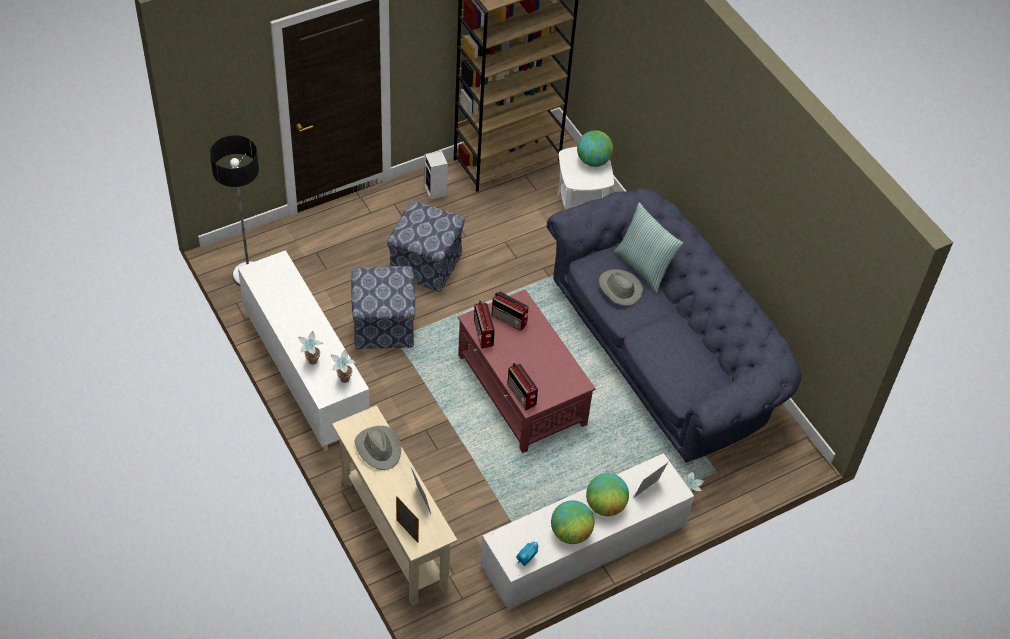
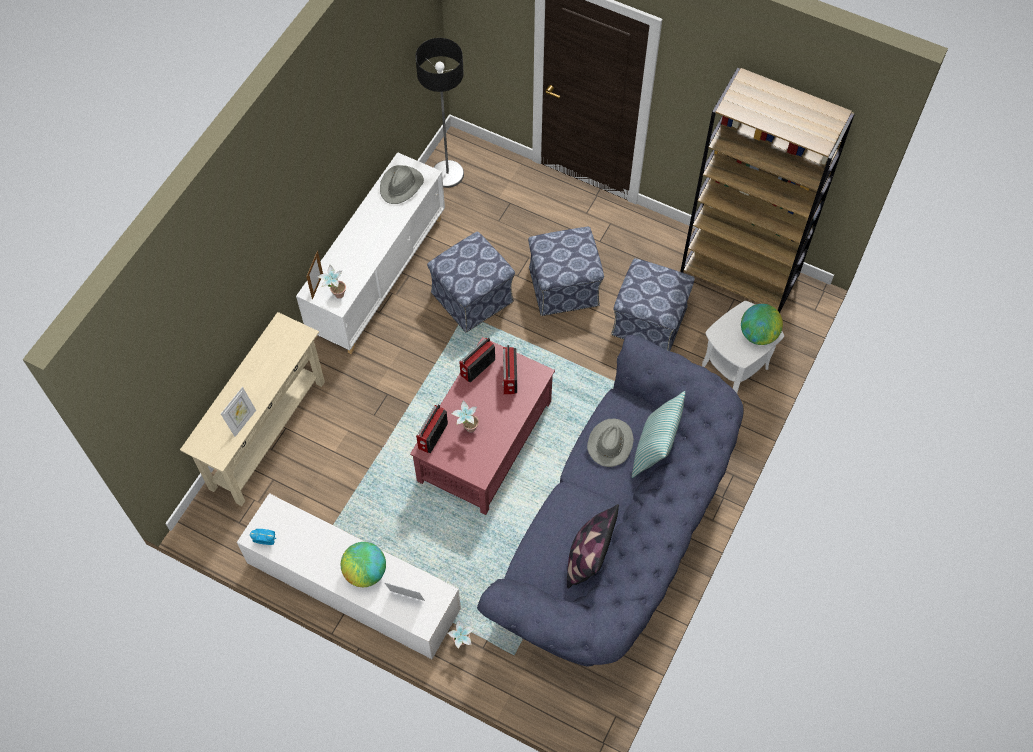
camera: 60 degrees right, 10 degrees up
potted plant [298,331,323,365] -> potted plant moved to [451,400,479,433]
grey hat [354,426,401,470] -> grey hat moved to [380,165,424,204]
picture frame [396,496,419,543] -> picture frame moved to [306,251,323,299]
speaker [424,150,448,200] -> none
globe [551,500,594,544] -> none
none -> pillow [567,504,619,589]
none -> ottoman [611,258,695,351]

